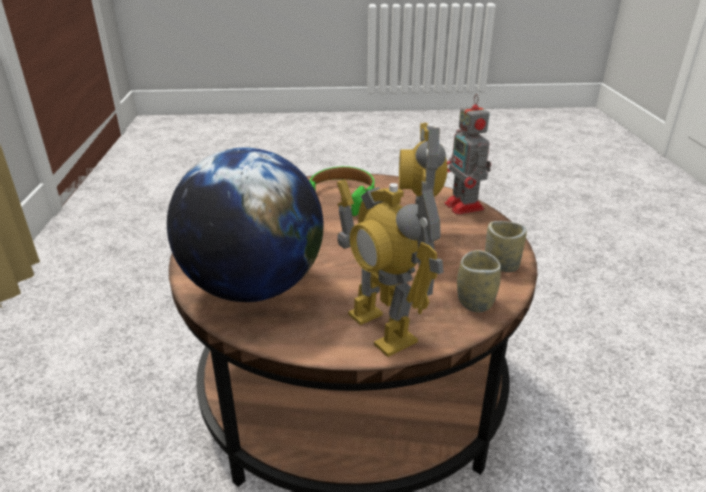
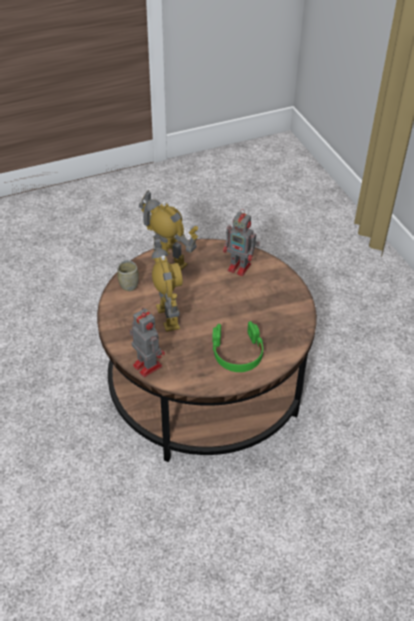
camera: 160 degrees right, 15 degrees up
globe [167,147,324,302] -> toy robot [223,209,259,276]
cup [485,221,527,272] -> none

